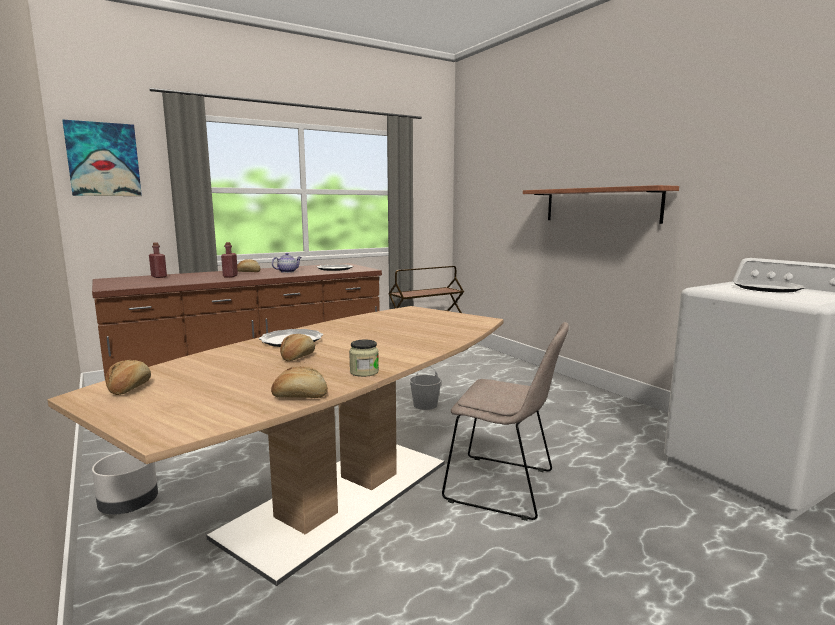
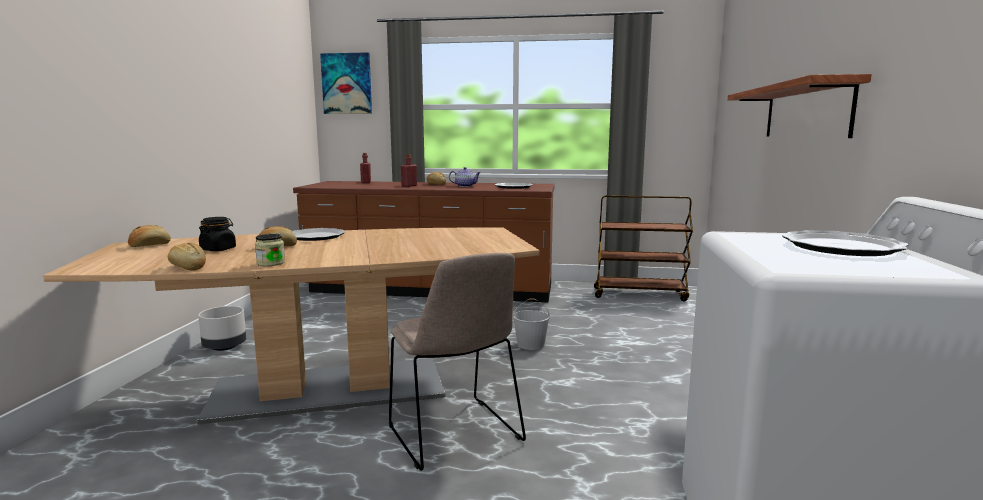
camera: 40 degrees right, 0 degrees up
none -> black jar [199,217,236,251]

